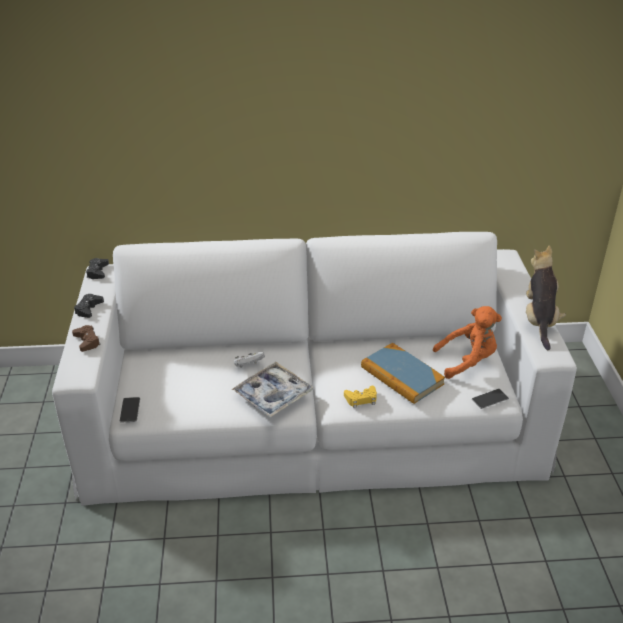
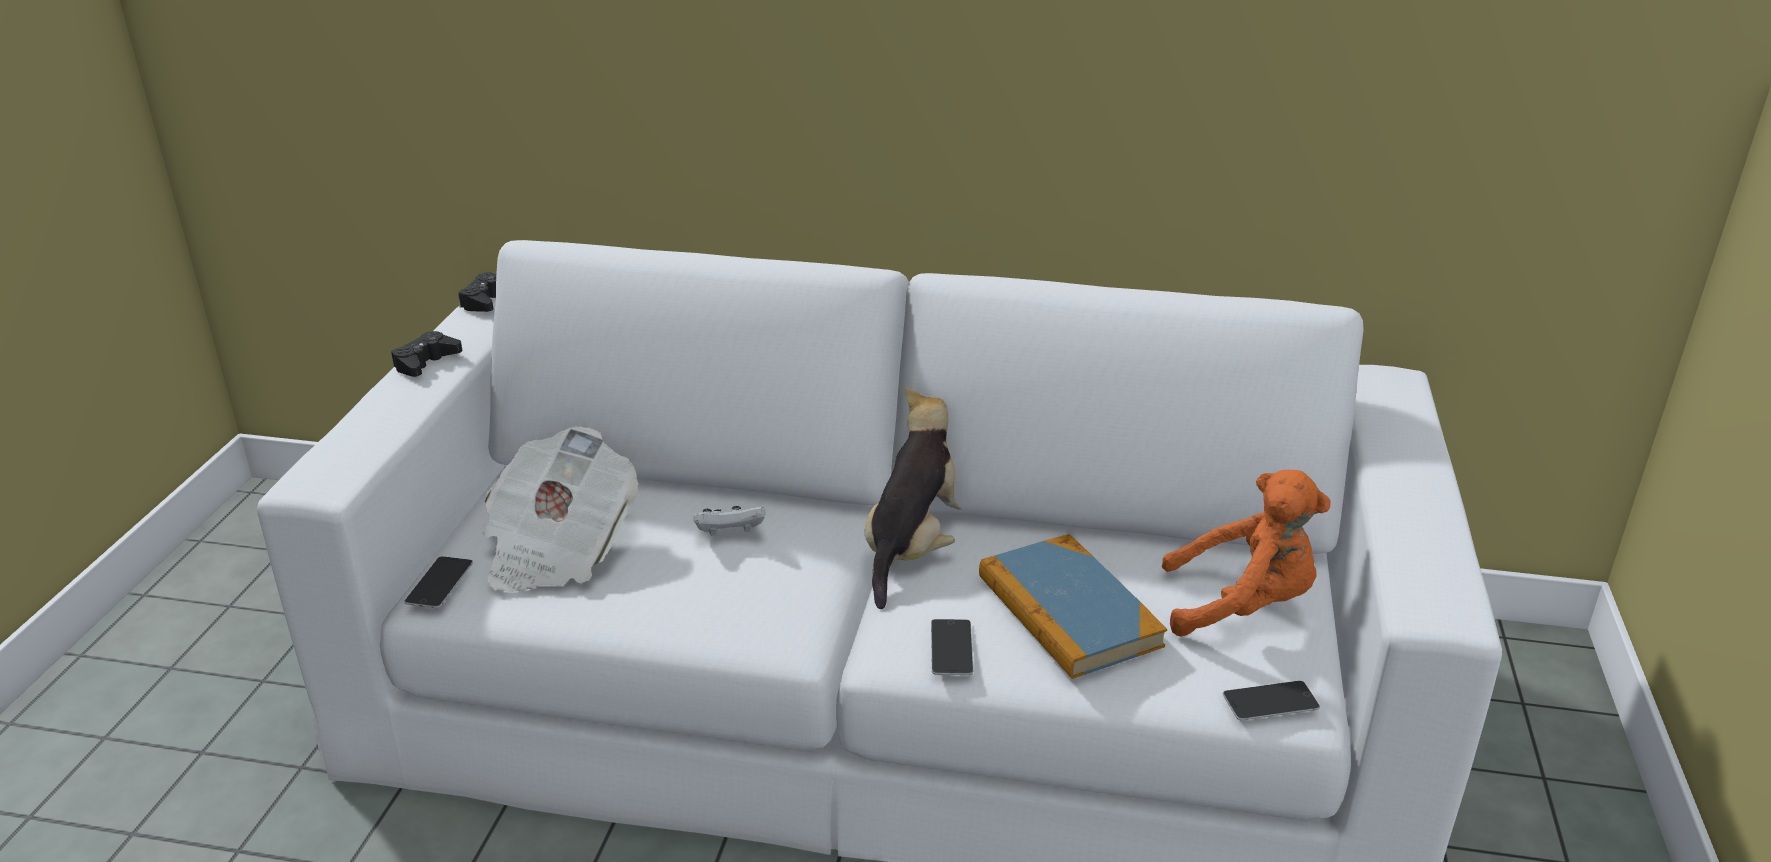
camera: 15 degrees right, 5 degrees down
brown game controller [72,325,101,352] -> none
tray [231,362,313,418] -> none
yellow game controller [344,386,377,408] -> phone [931,619,973,675]
plush toy [526,245,566,350] -> plush toy moved to [865,387,961,609]
none -> newspaper [482,427,638,592]

